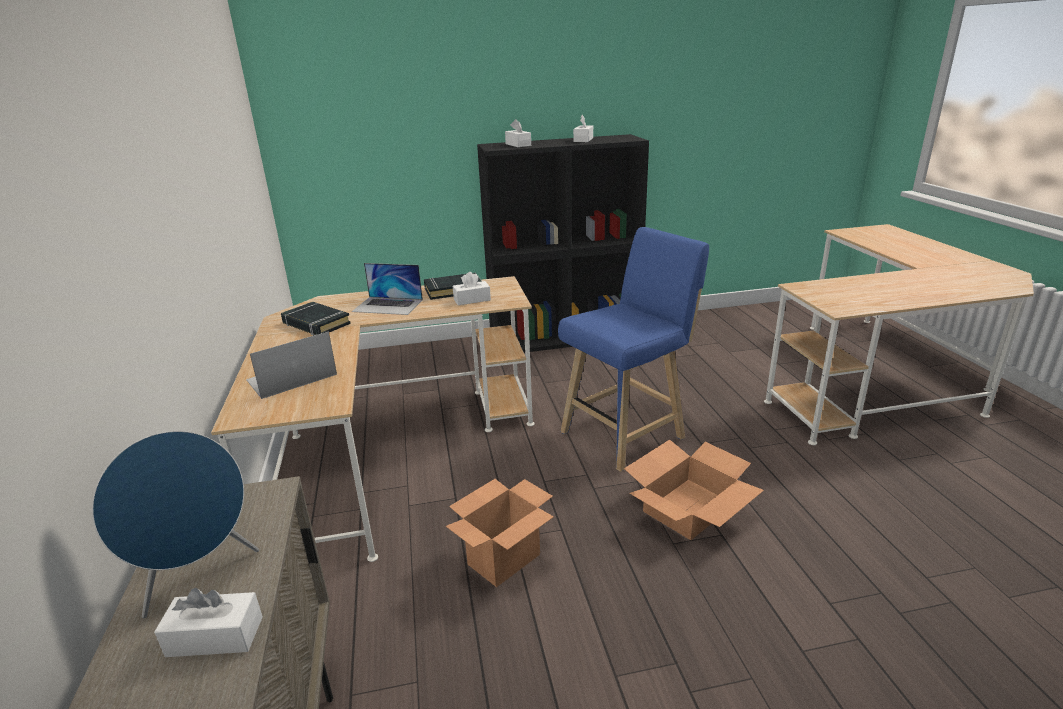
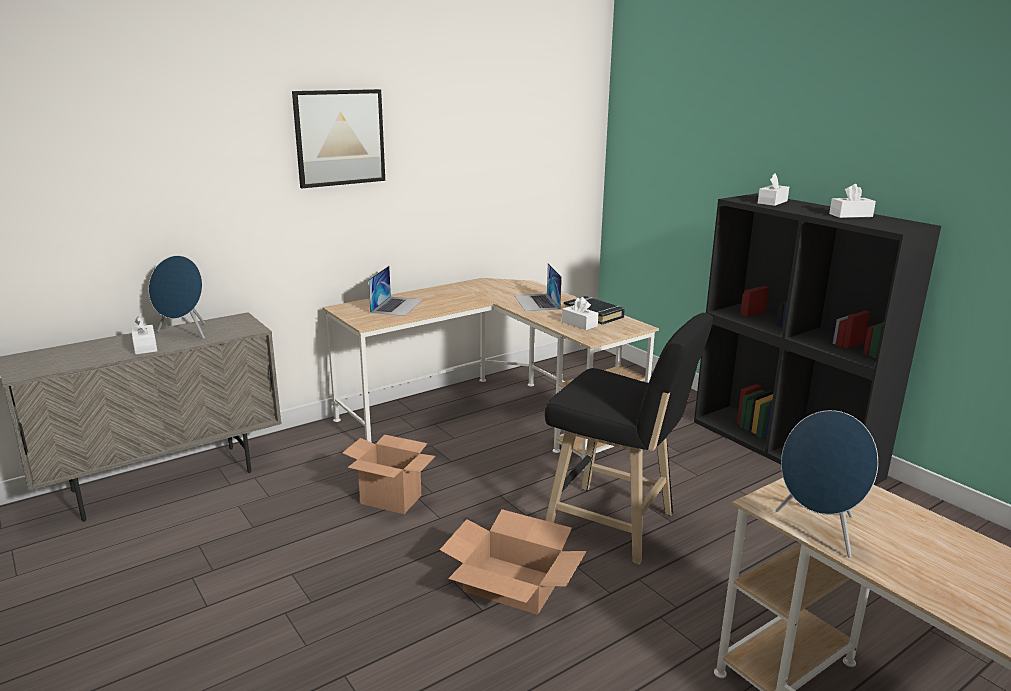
camera: 65 degrees right, 5 degrees down
laptop [246,331,337,399] -> laptop turned 75 degrees clockwise [368,266,423,316]
black book [281,302,351,336] -> none
blue stool [558,227,709,472] -> black stool [545,313,713,565]
none -> picture [292,89,385,188]
none -> blue speaker [775,410,878,558]

